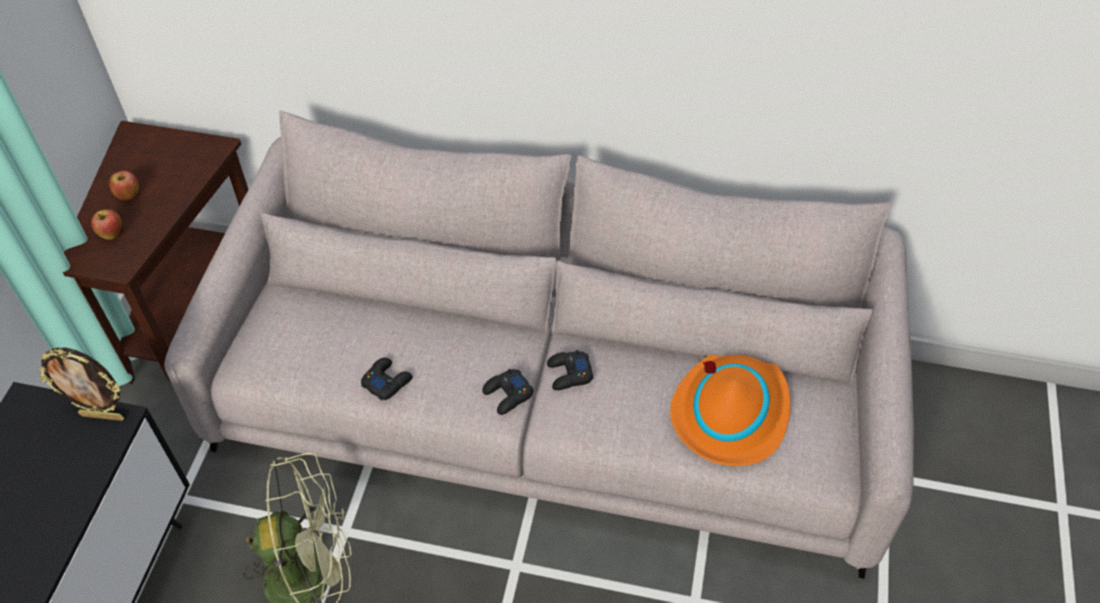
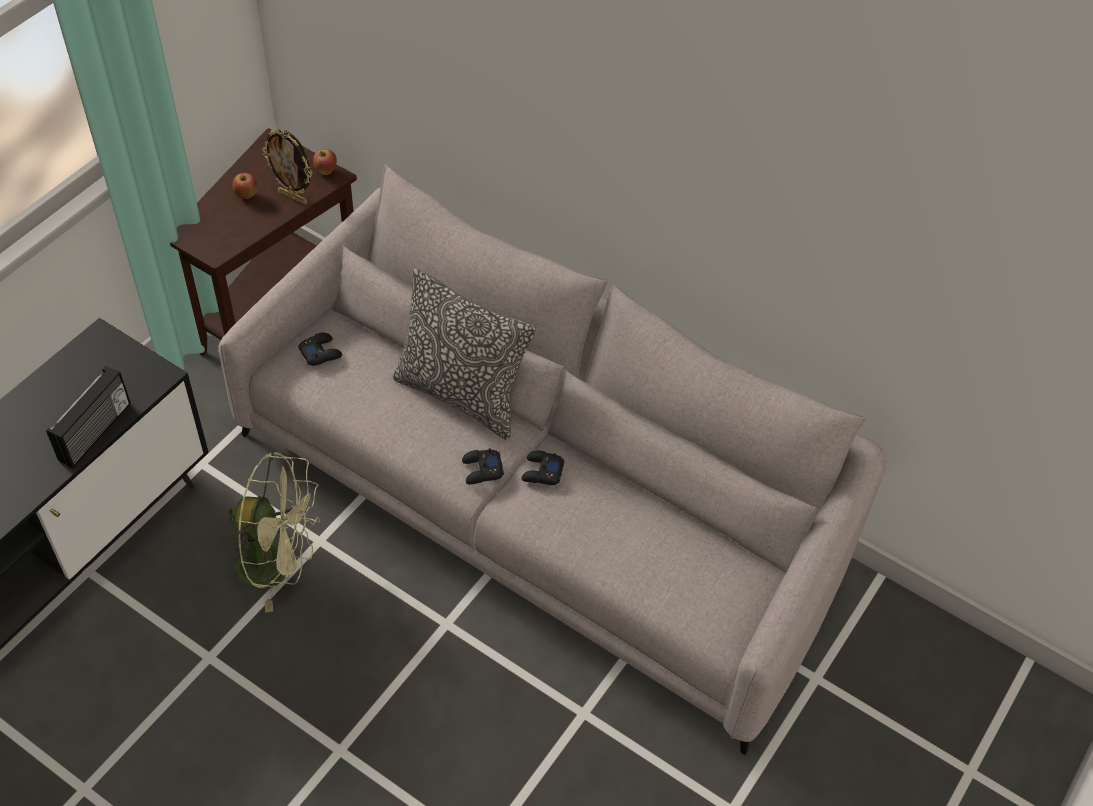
camera: 20 degrees right, 0 degrees up
picture frame [39,348,124,421] -> picture frame moved to [262,129,313,204]
apple [91,209,122,240] -> apple moved to [313,149,337,175]
black game controller [361,358,413,400] -> black game controller moved to [298,332,342,366]
orange hat [670,355,790,466] -> none
none -> radio [46,366,131,468]
none -> pillow [393,269,535,440]

